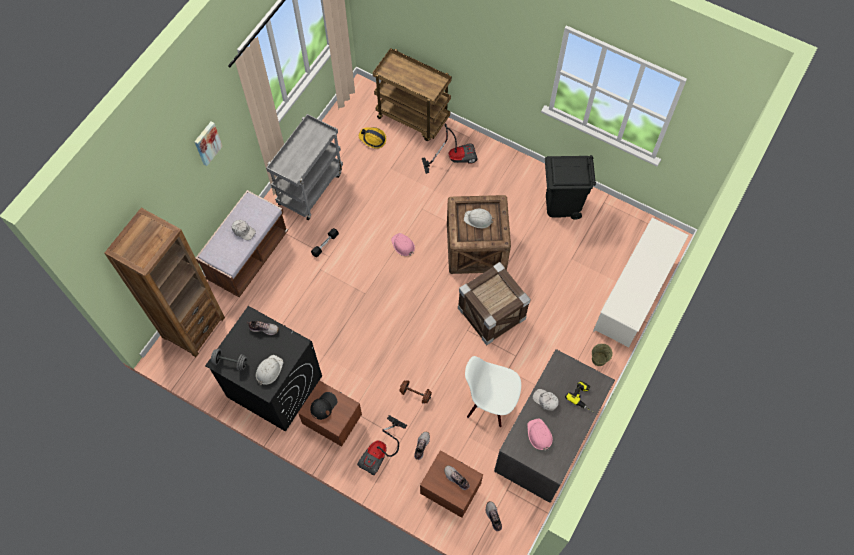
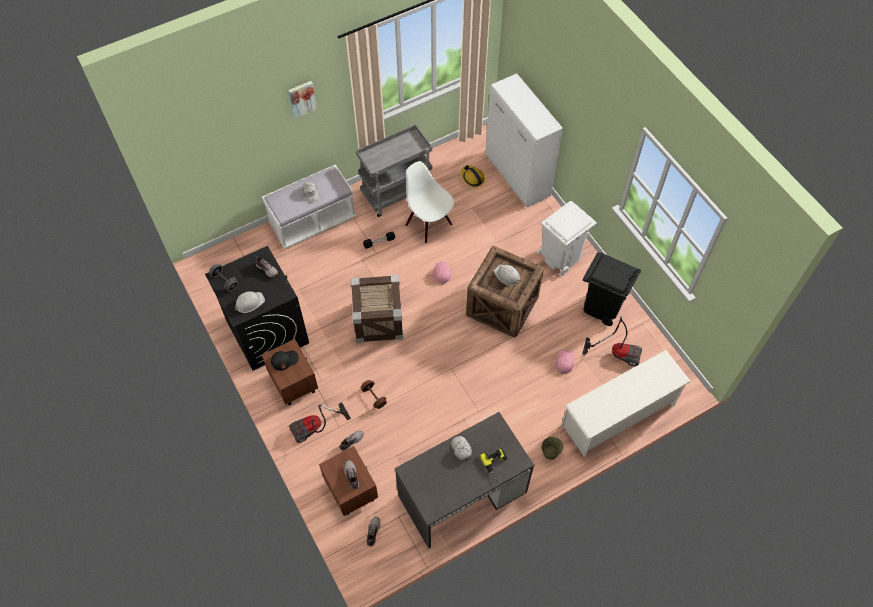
camera: 30 degrees right, 5 degrees down
brown bookcase [104,208,225,357] -> none
brown bench [196,190,288,297] -> white bench [262,164,356,249]
brown cart [373,48,452,141] -> white cabinet [485,73,563,207]
vacuum cleaner [422,124,477,174] -> vacuum cleaner moved to [582,317,642,366]
crate [458,262,531,345] -> crate moved to [351,275,404,343]
white chair [465,356,521,427] -> white chair moved to [406,161,454,243]
pink hard hat [528,419,553,451] -> pink hard hat moved to [555,350,574,375]
none -> white trash can [537,201,597,276]

